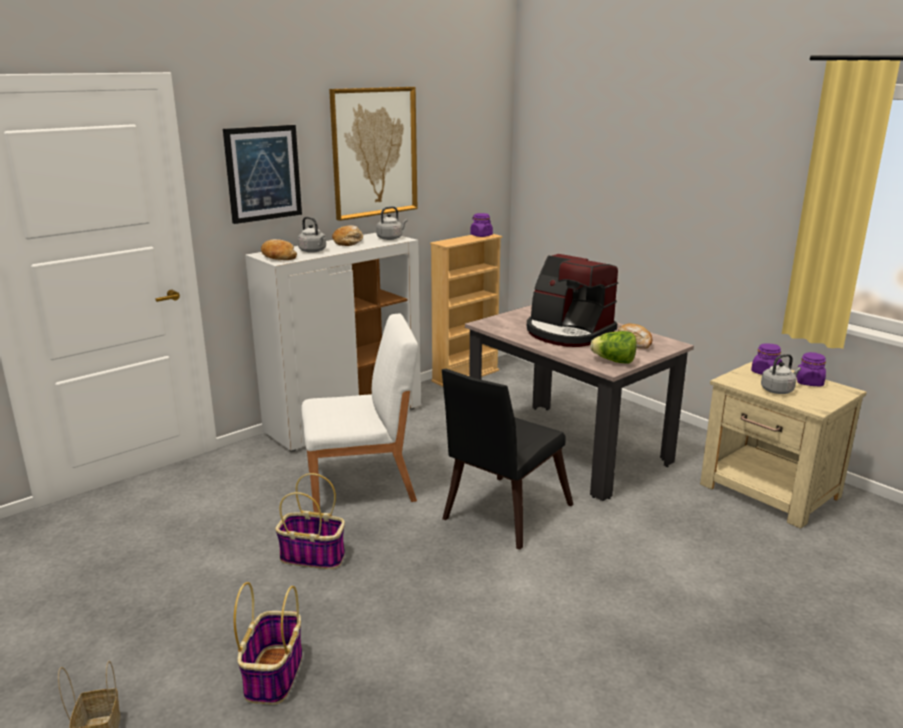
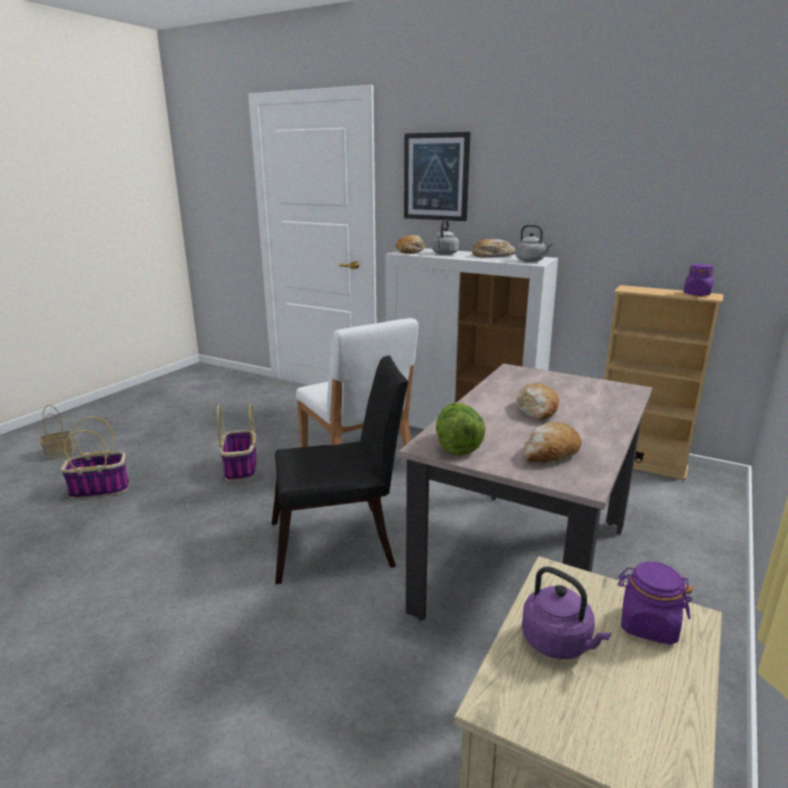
camera: 70 degrees right, 0 degrees up
picture [329,87,417,221] -> none
black chair [442,369,574,550] -> black chair turned 150 degrees clockwise [272,355,408,584]
coffee machine [527,254,618,347] -> bread [516,384,559,420]
grey kettle [761,354,801,394] -> purple kettle [522,566,611,659]
purple jar [796,352,826,386] -> none

